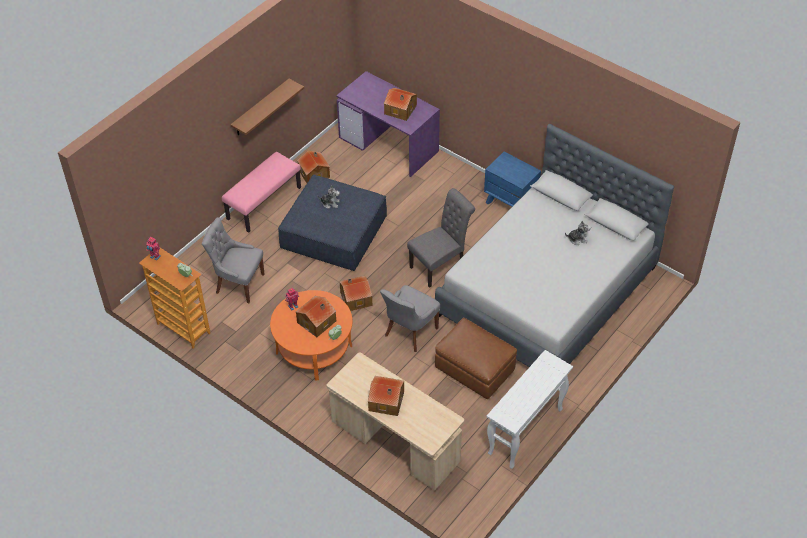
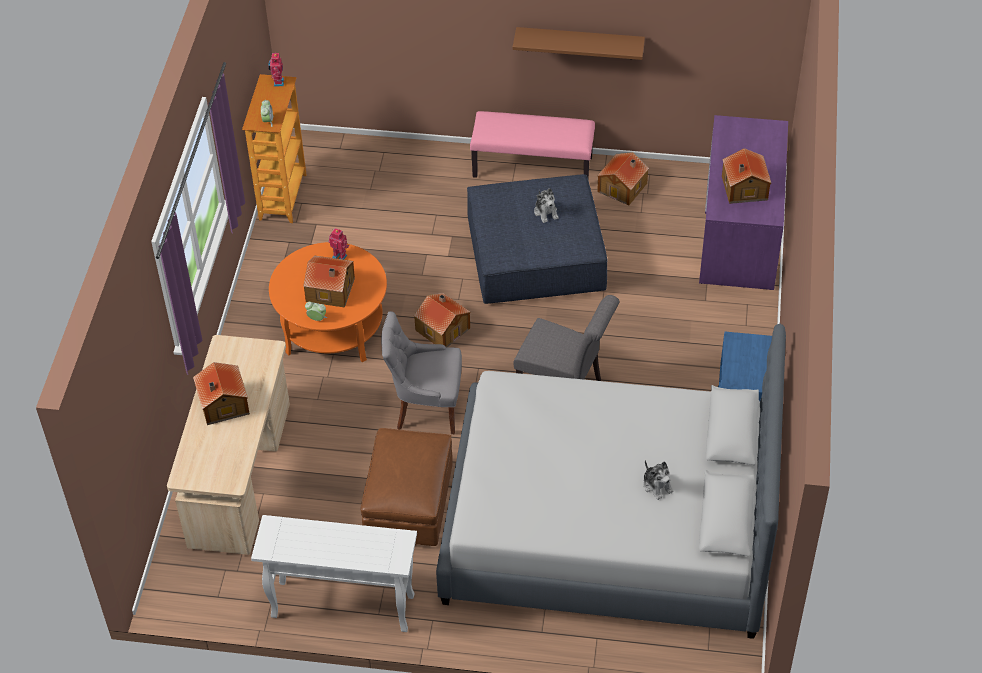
camera: 60 degrees right, 0 degrees up
grey chair [202,217,265,303] -> none

